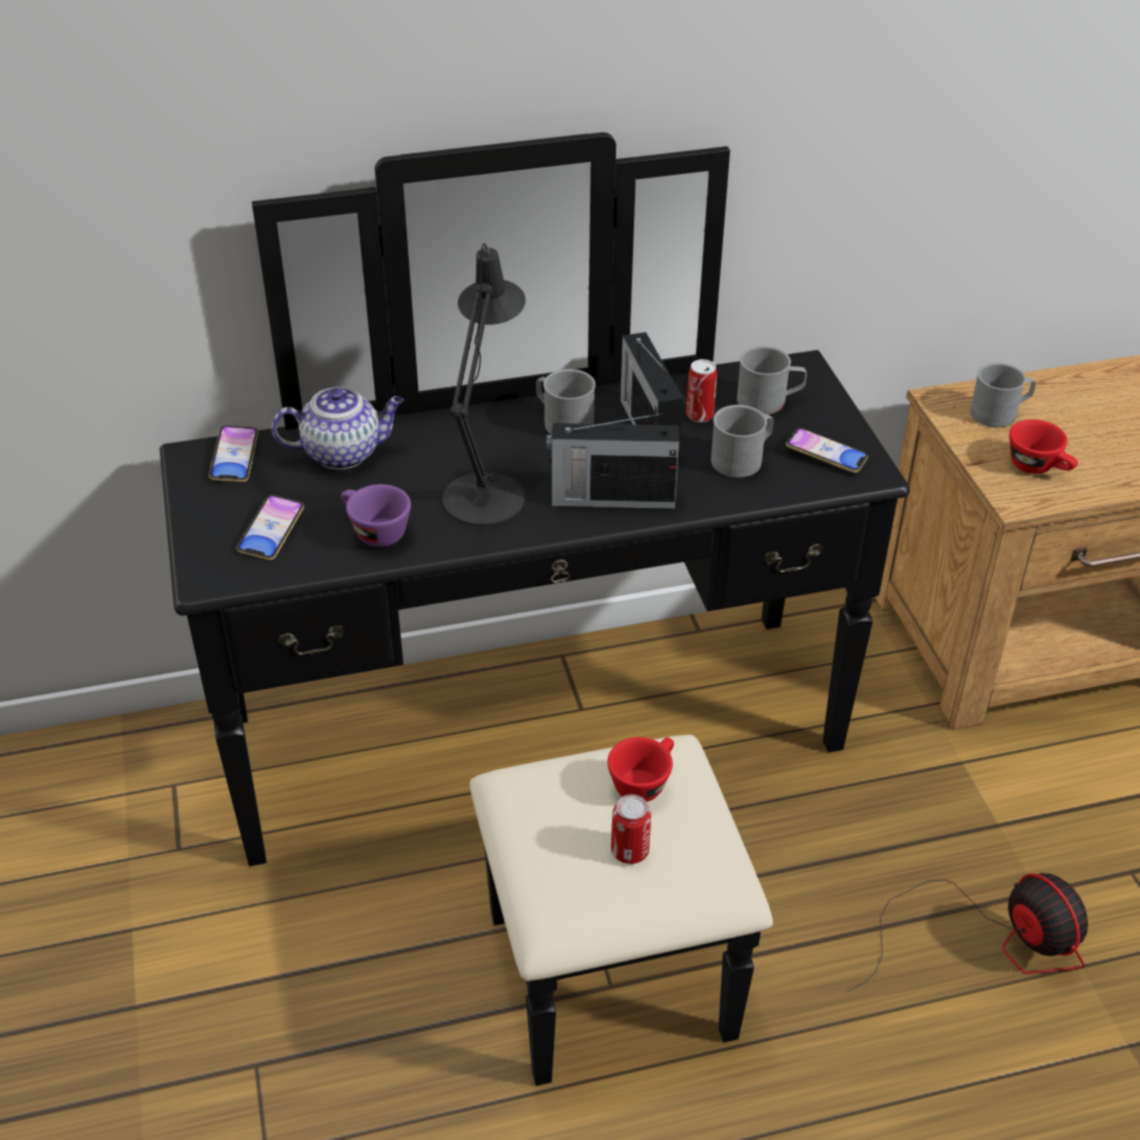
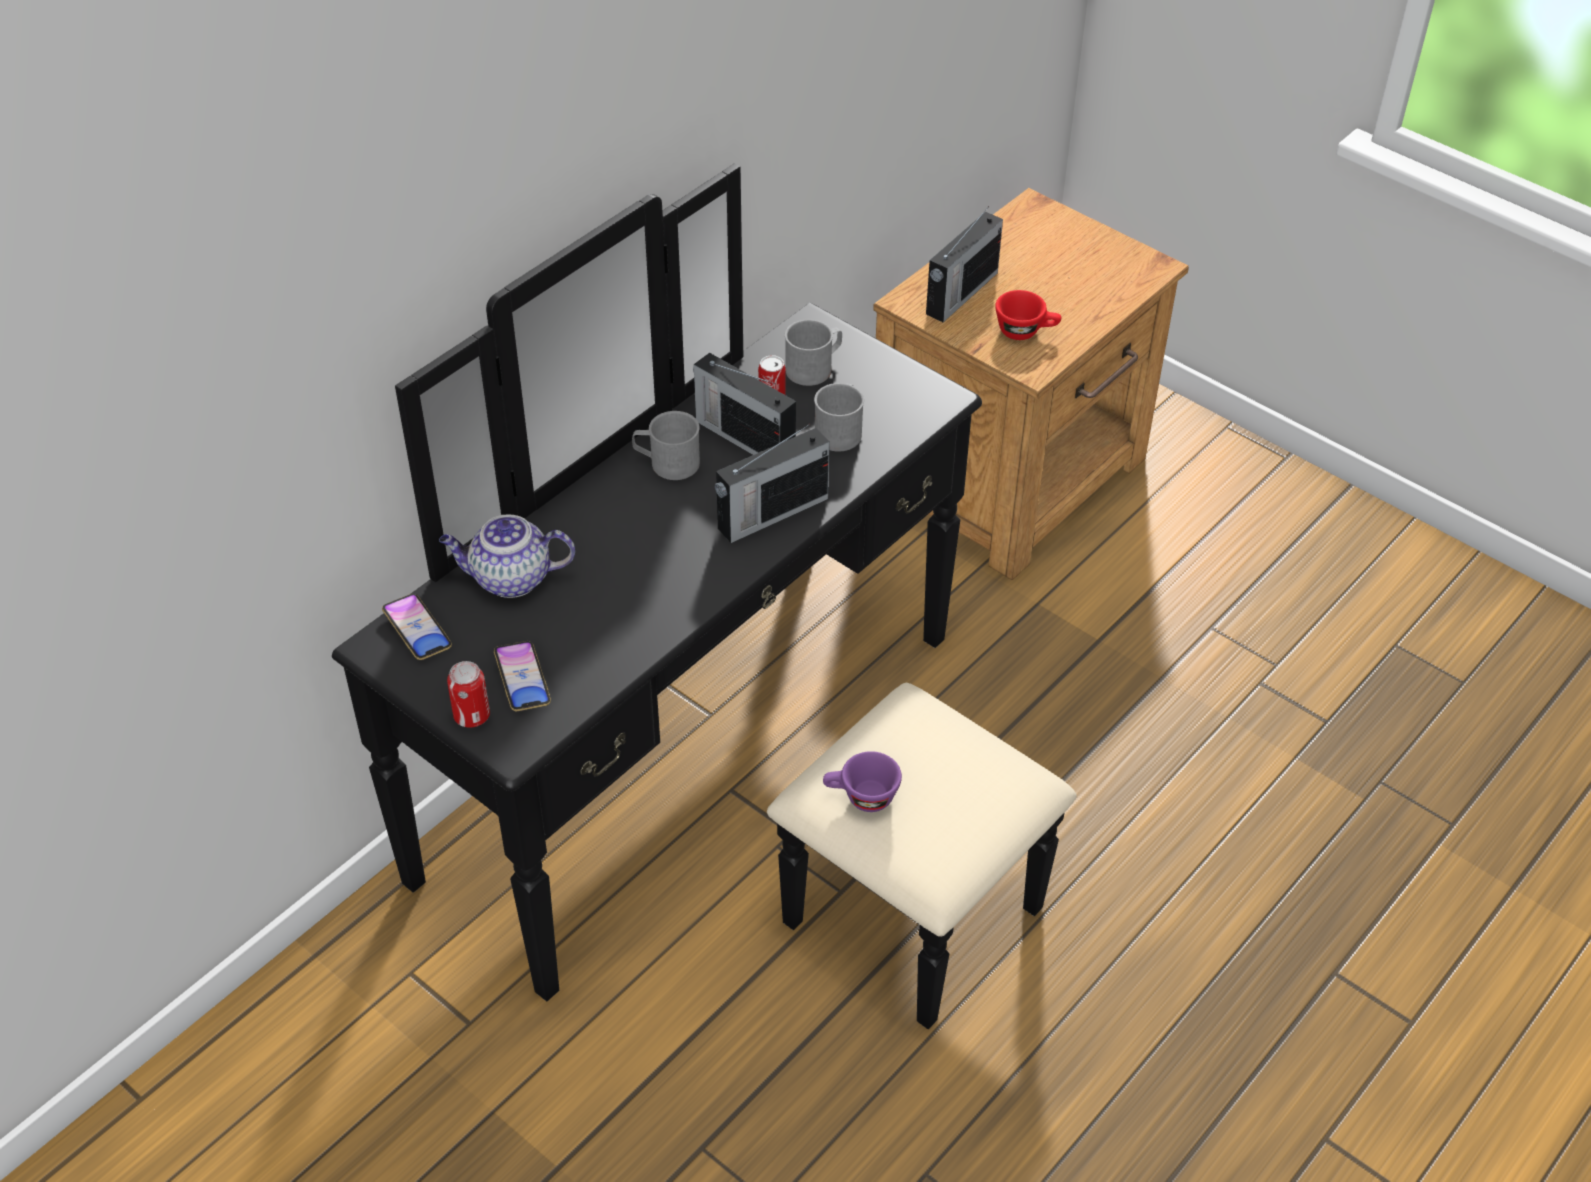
camera: 35 degrees left, 5 degrees up
teapot [271,387,404,470] -> teapot turned 135 degrees counterclockwise [439,514,575,598]
purple cup [341,484,411,547] -> purple cup moved to [823,751,902,812]
black table lamp [442,243,526,526] -> none
red cup [607,737,674,802] -> none
can [611,794,651,864] -> can moved to [447,661,490,728]
phone [786,428,868,473] -> none
fan [847,873,1088,992] -> none
grey mug [970,363,1036,427] -> radio [926,206,1003,322]

